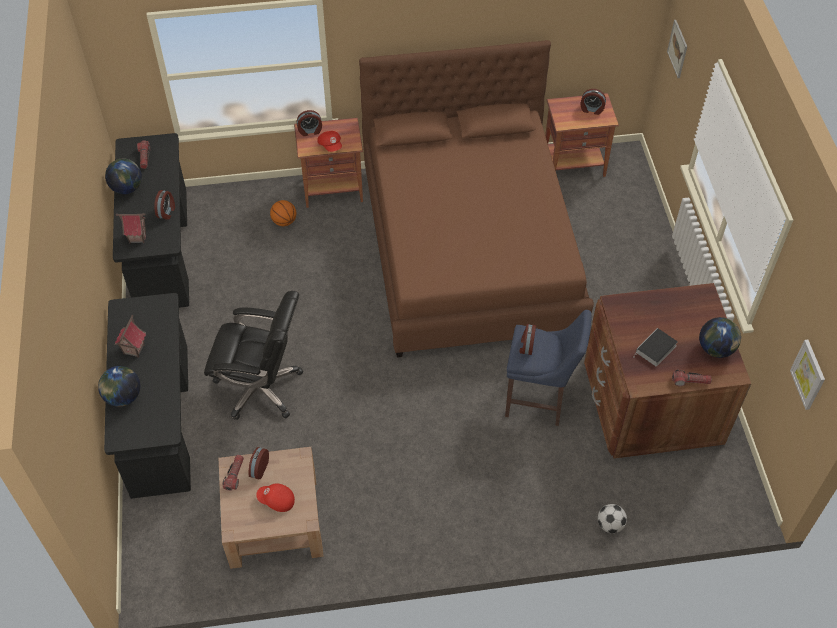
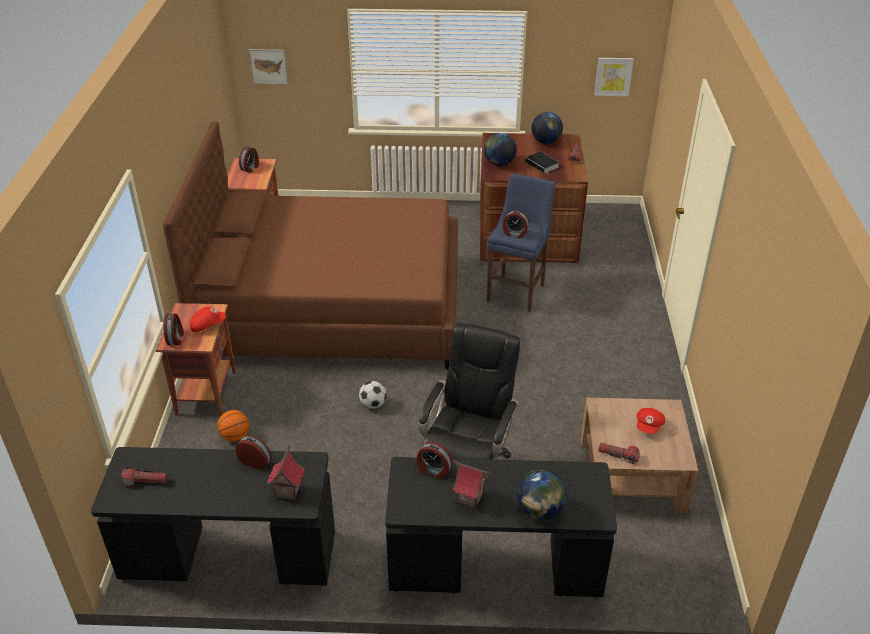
camera: 80 degrees left, 15 degrees down
globe [105,159,142,194] -> globe moved to [484,133,517,166]
alarm clock [248,447,269,479] -> alarm clock moved to [417,441,453,480]
football [598,504,627,533] -> football moved to [359,381,387,409]

